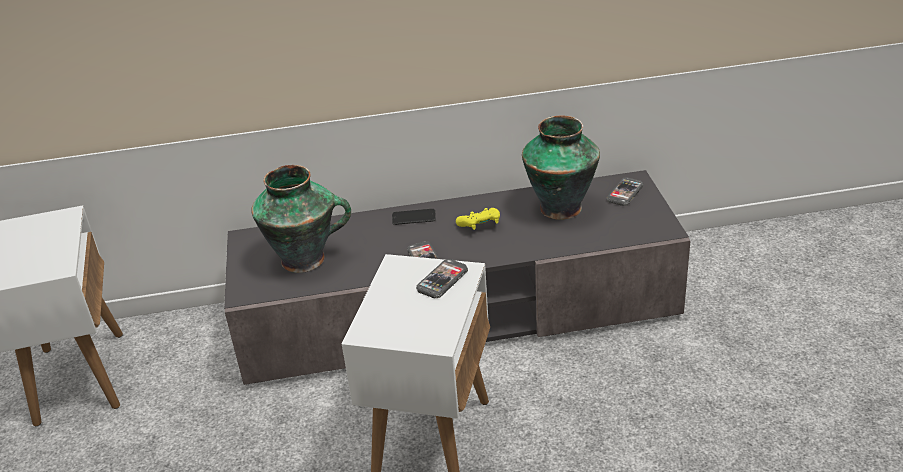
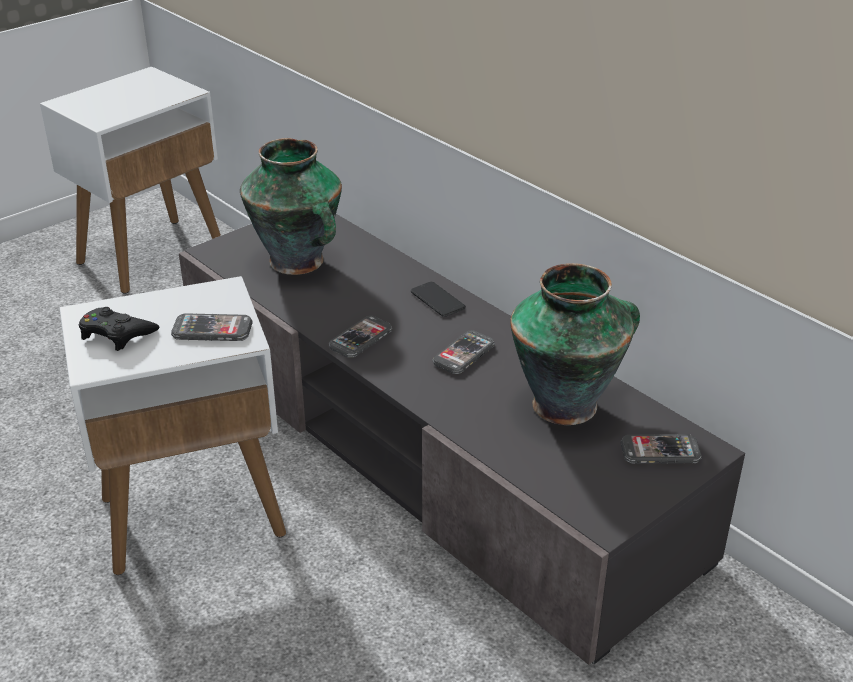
camera: 55 degrees right, 0 degrees up
yellow game controller [456,208,500,230] -> phone [433,331,495,374]
none -> black game controller [79,307,159,351]

